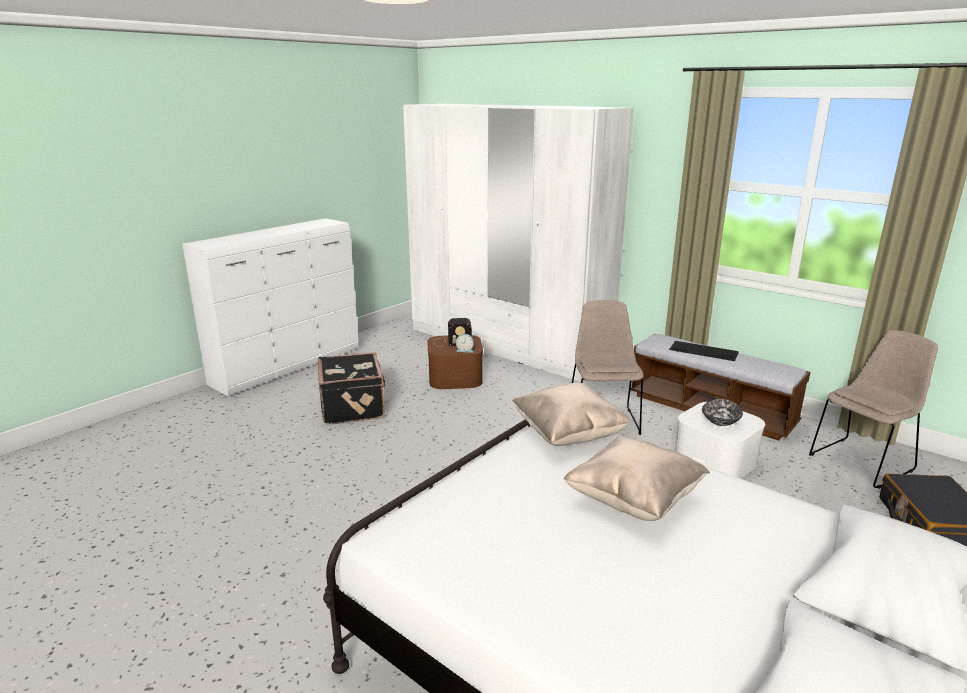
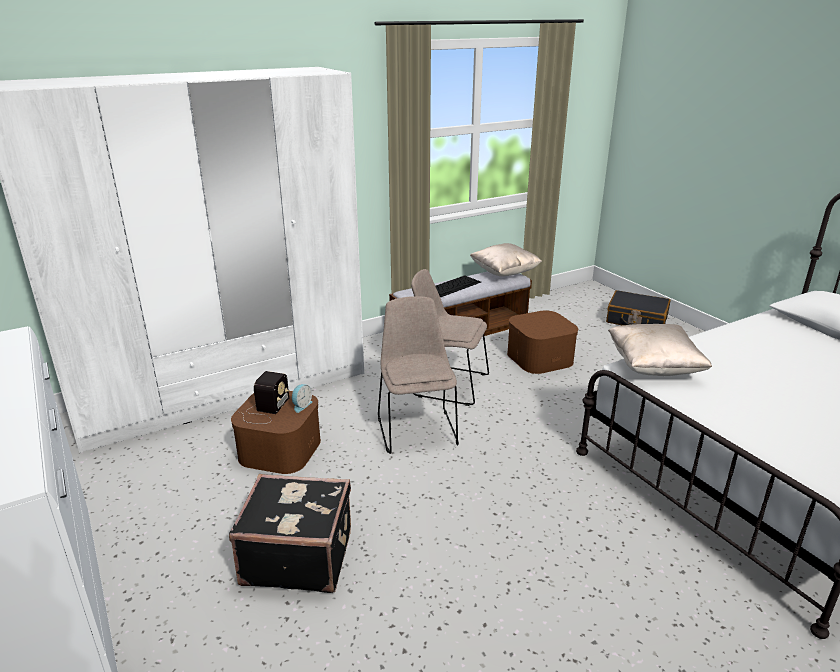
camera: 70 degrees left, 5 degrees up
beige pillow [564,436,710,521] -> beige pillow moved to [470,243,542,276]
white storage box [675,402,765,479] -> brown storage box [507,311,578,374]
bowl [702,399,743,426] -> none
beige chair [809,330,938,489] -> beige chair moved to [378,296,459,454]

